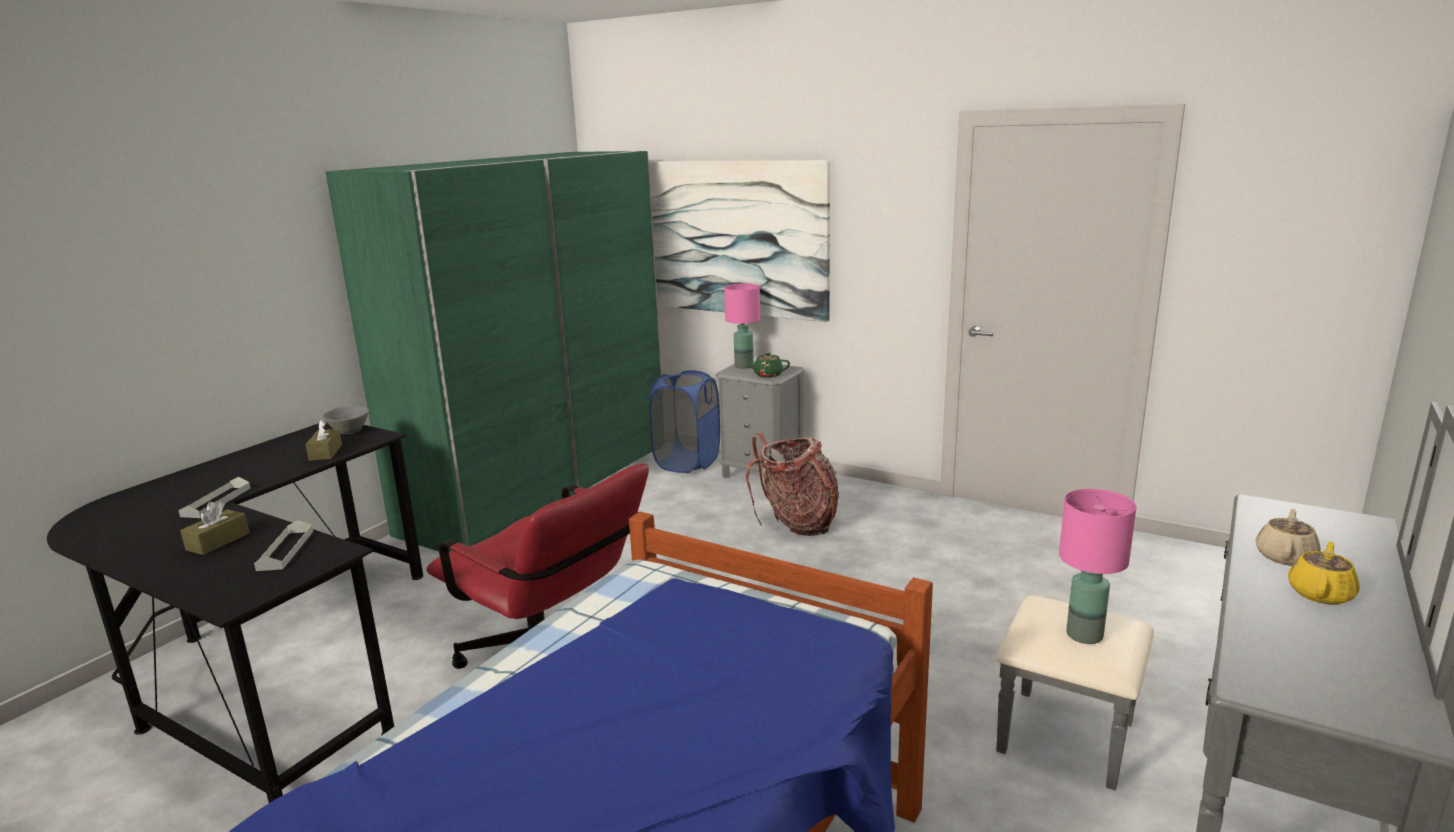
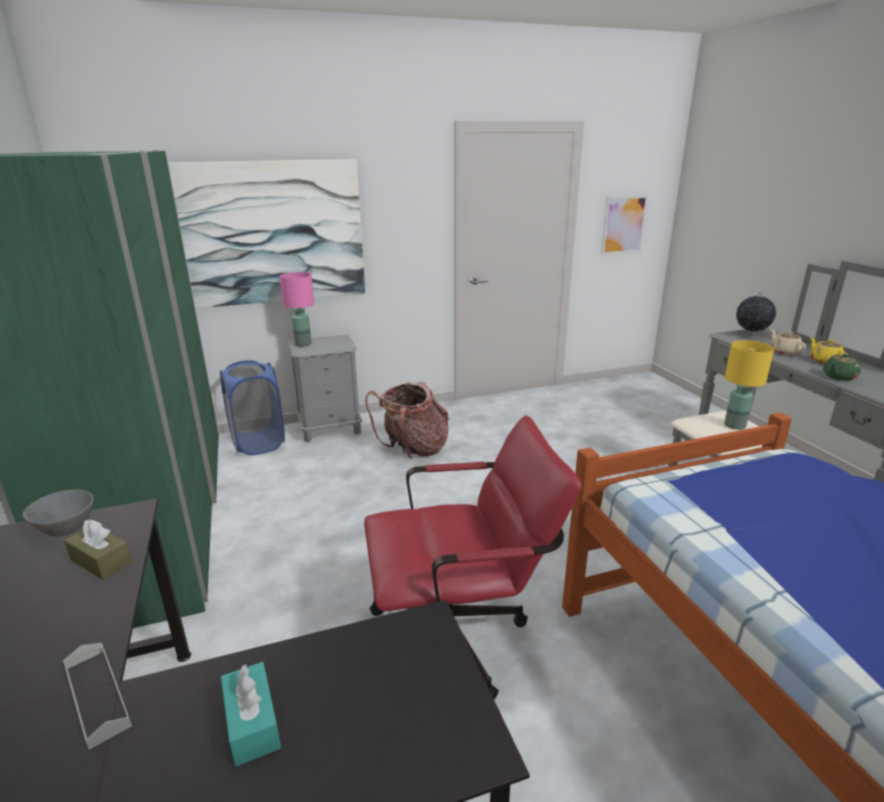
camera: 50 degrees left, 5 degrees up
brown tissue box [180,501,250,555] -> turquoise tissue box [221,662,281,766]
grey tray [254,520,313,571] -> none
green teapot [744,352,790,378] -> green teapot moved to [823,353,860,381]
pink table lamp [1059,489,1136,644] -> yellow table lamp [724,340,774,430]
none -> picture [601,195,648,255]
none -> globe [736,292,776,336]

